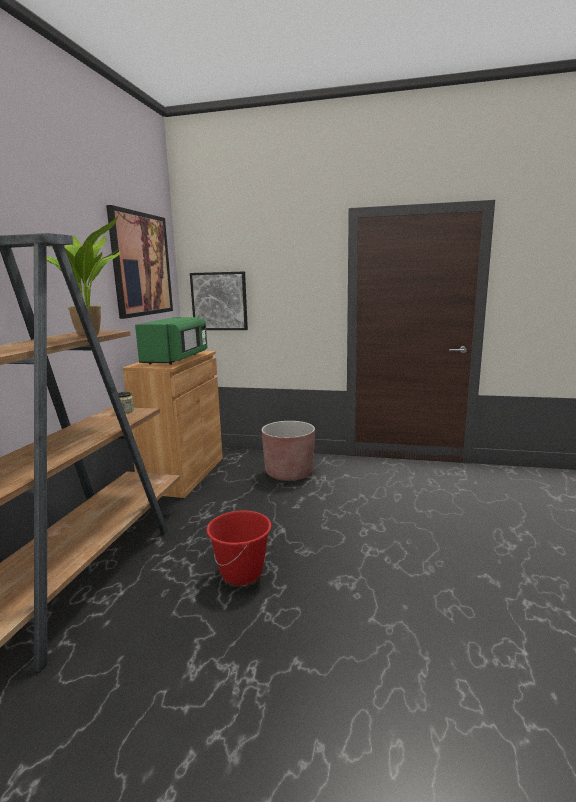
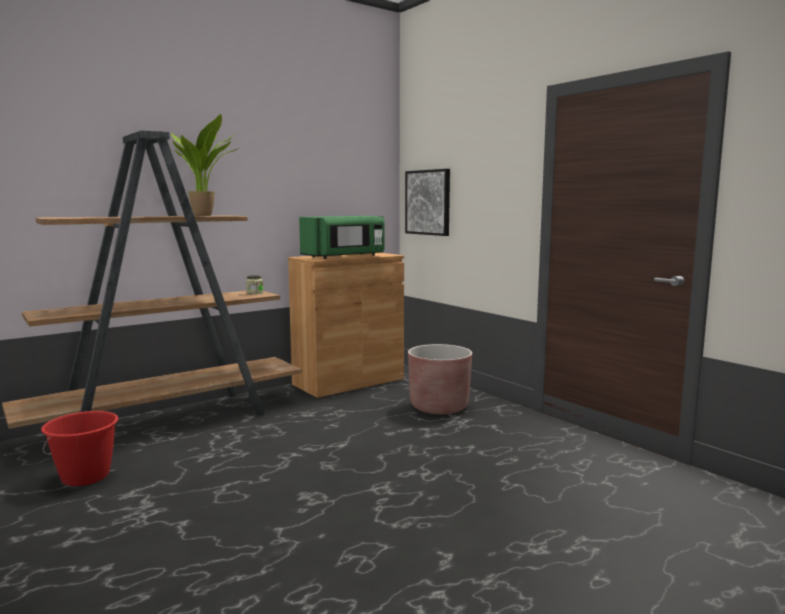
camera: 40 degrees right, 5 degrees down
picture [106,205,173,319] -> none
red bucket [206,511,271,585] -> red bucket moved to [41,411,118,486]

